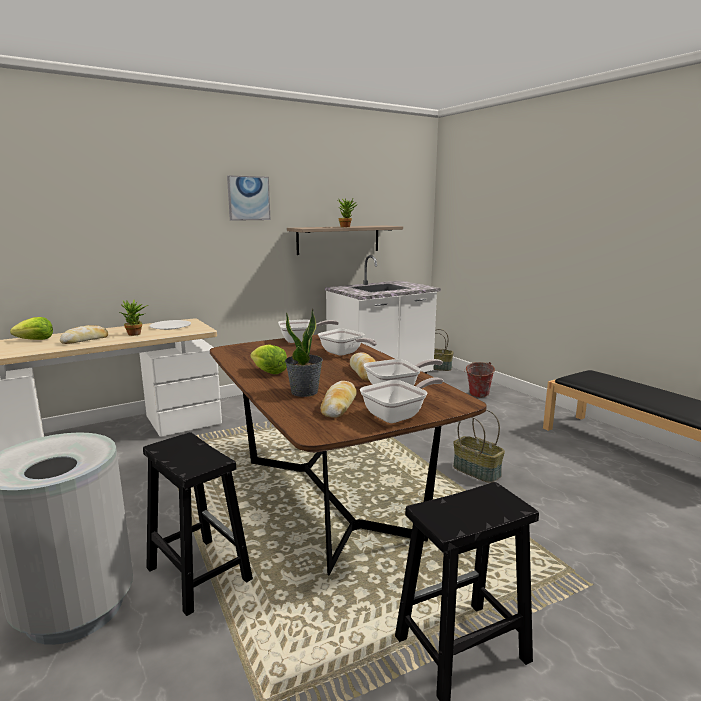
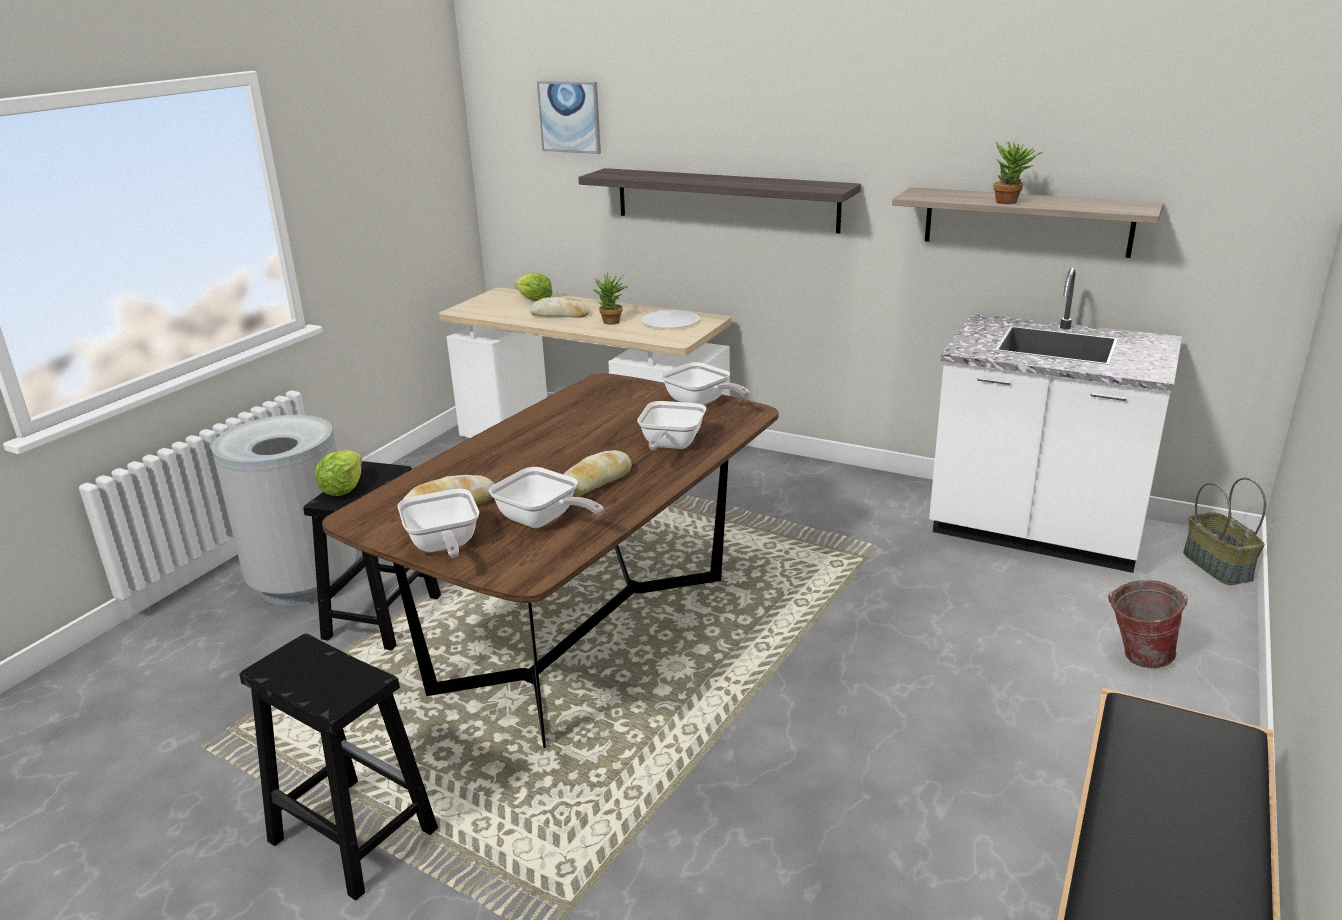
camera: 60 degrees right, 10 degrees up
picture [227,175,271,221] -> picture moved to [537,81,601,154]
lettuce [250,344,287,374] -> lettuce moved to [315,450,362,496]
potted plant [285,309,323,397] -> none
frying pan [360,377,444,423] -> frying pan turned 45 degrees clockwise [398,489,479,558]
basket [453,409,505,483] -> none
none -> shelf [578,168,861,234]

